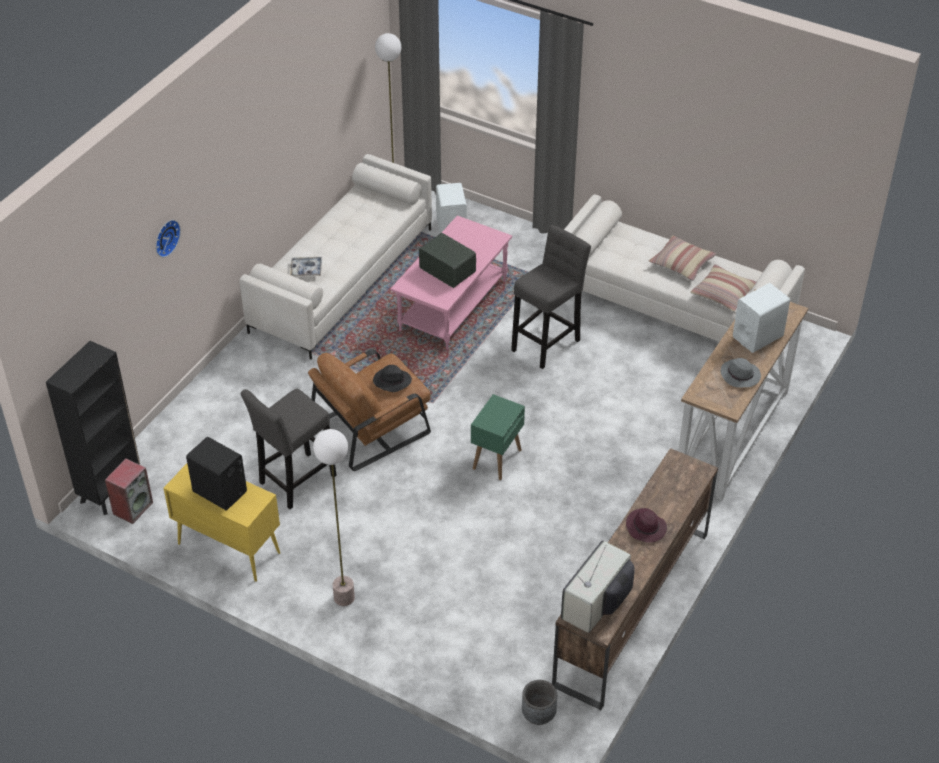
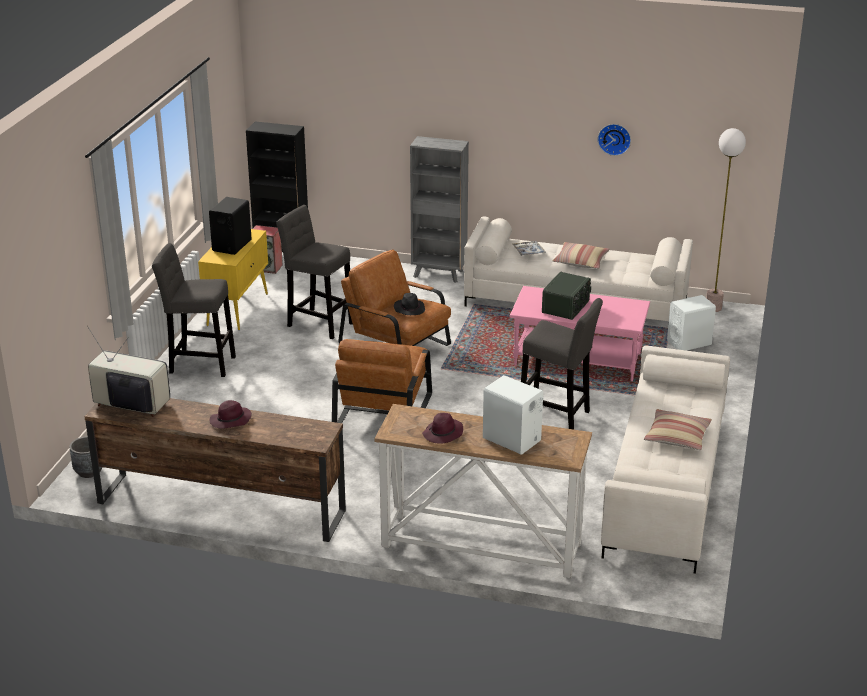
camera: 75 degrees right, 15 degrees down
wall clock [156,220,181,257] -> wall clock moved to [598,124,631,156]
floor lamp [313,429,355,606] -> grey stool [152,243,236,377]
green side table [471,394,525,480] -> brown armchair [332,339,432,423]
pillow [690,264,756,312] -> pillow moved to [552,242,610,269]
grey hat [721,358,761,387] -> purple hat [422,413,463,444]
none -> grey bookcase [410,136,469,283]

